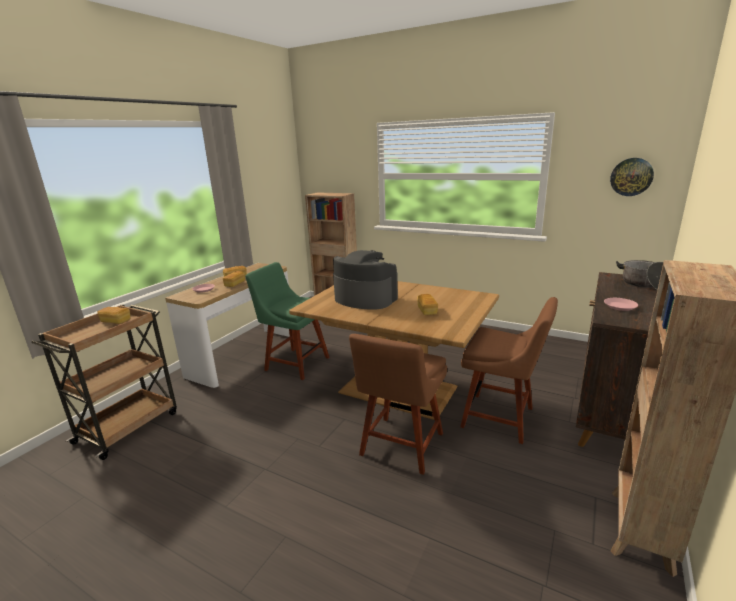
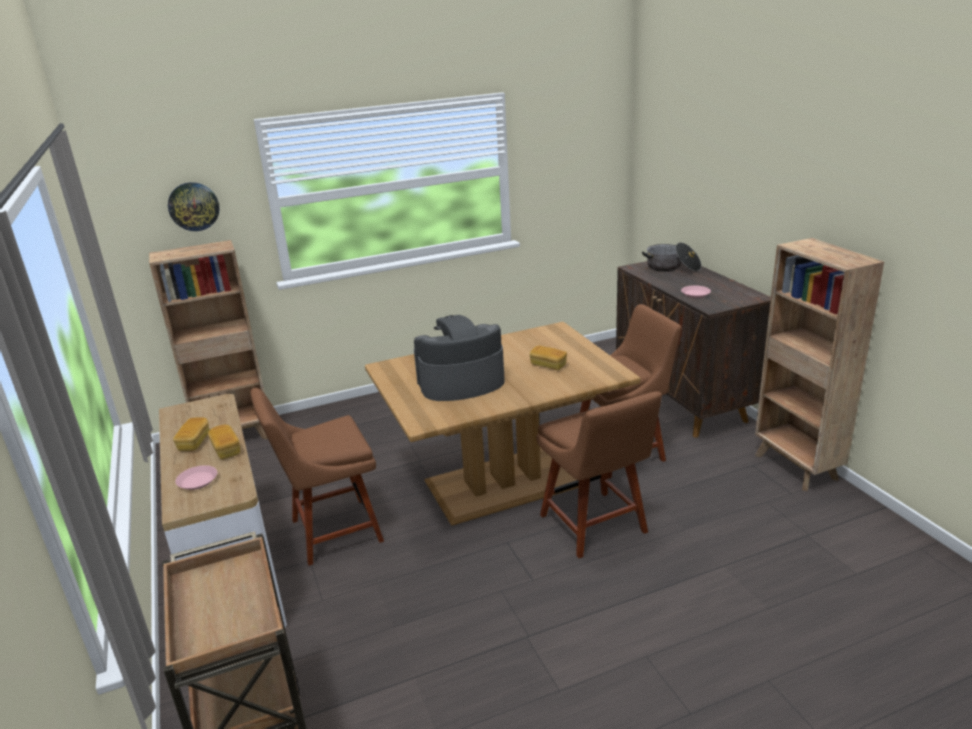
camera: 50 degrees left, 5 degrees up
bread [97,307,130,324] -> none
green chair [245,262,330,380] -> brown chair [251,388,384,566]
wall clock [610,158,654,196] -> wall clock moved to [168,182,220,231]

